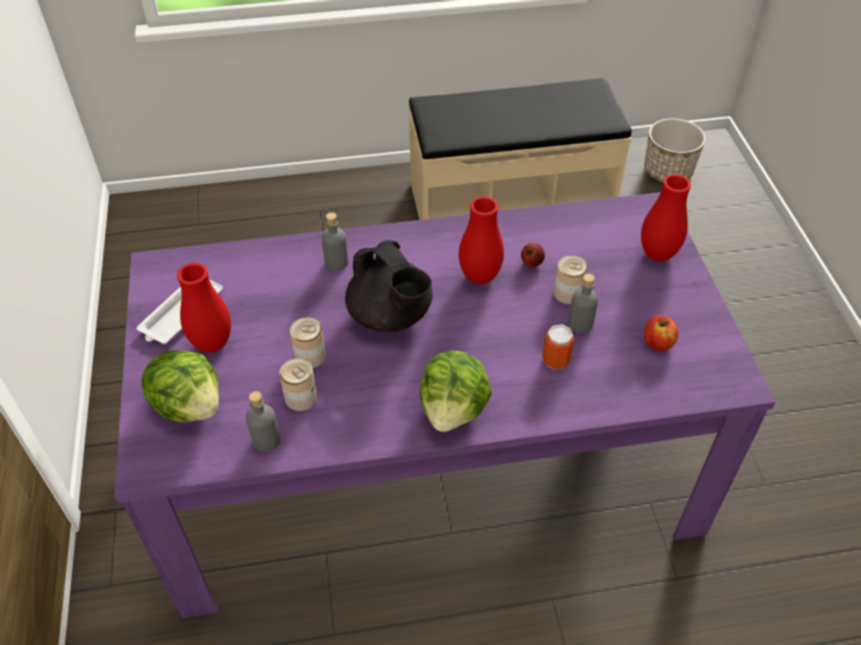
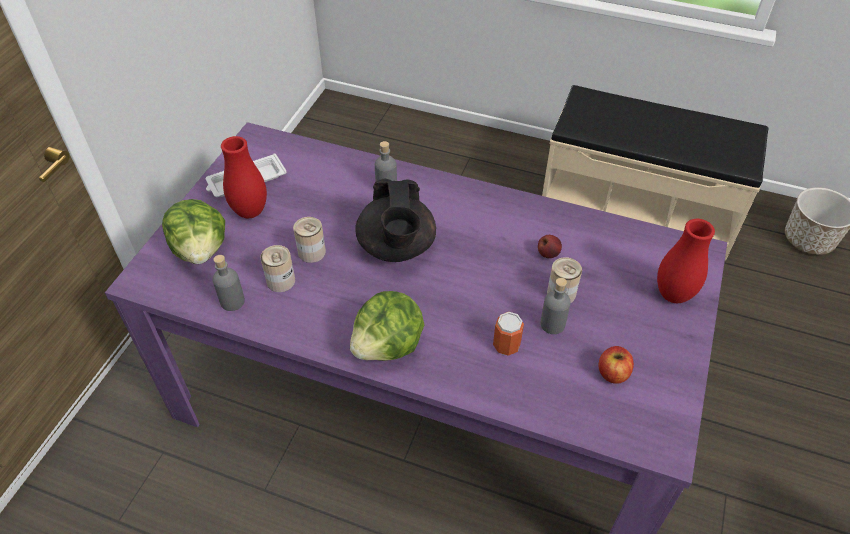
camera: 30 degrees right, 0 degrees up
red vase [459,197,504,285] -> none

